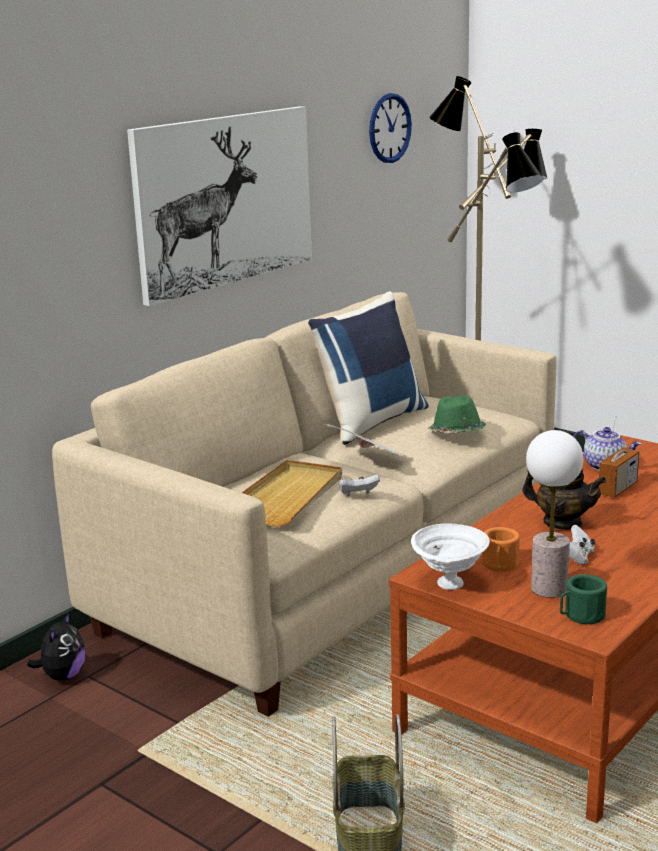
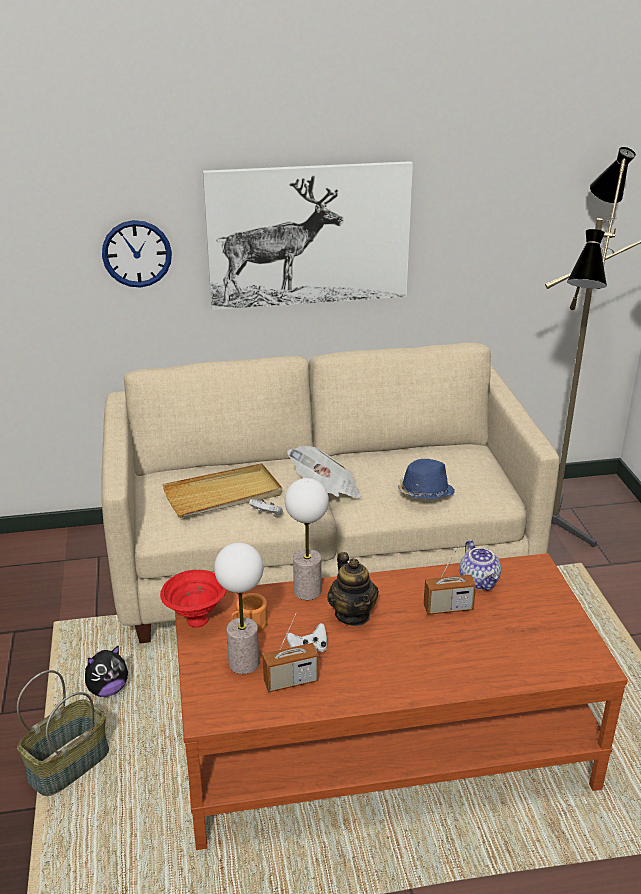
camera: 40 degrees right, 10 degrees up
plush toy [27,612,85,680] -> plush toy moved to [85,645,128,697]
blue pillow [308,291,429,445] -> none
wall clock [369,93,412,163] -> wall clock moved to [102,220,172,288]
white bowl [411,523,490,590] -> red bowl [160,570,226,628]
green hat [428,395,486,433] -> blue hat [398,459,455,500]
green mug [560,574,607,624] -> none
none -> radio [263,614,319,693]
none -> table lamp [285,478,329,600]

